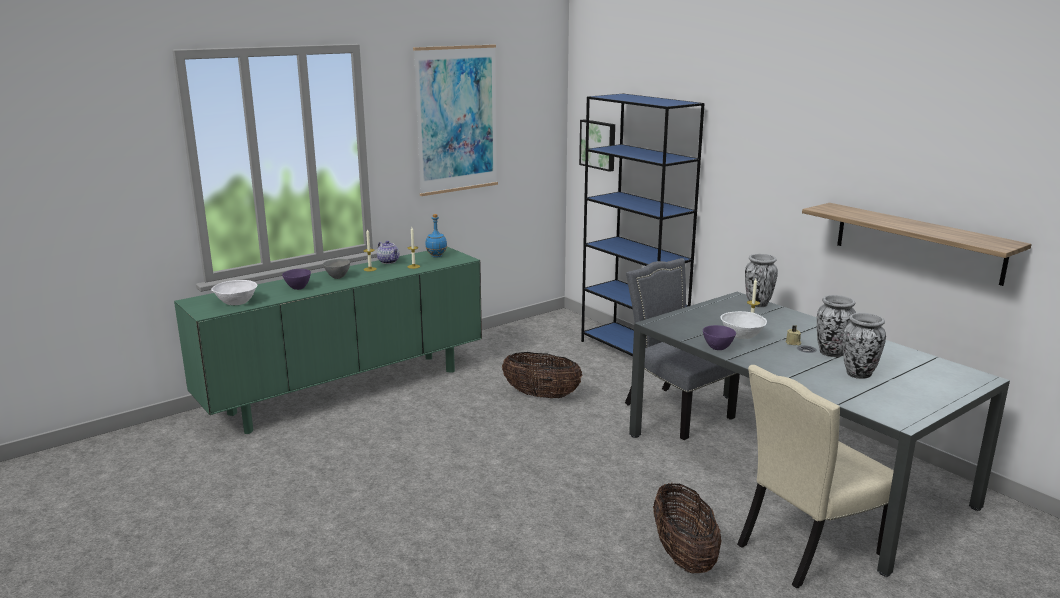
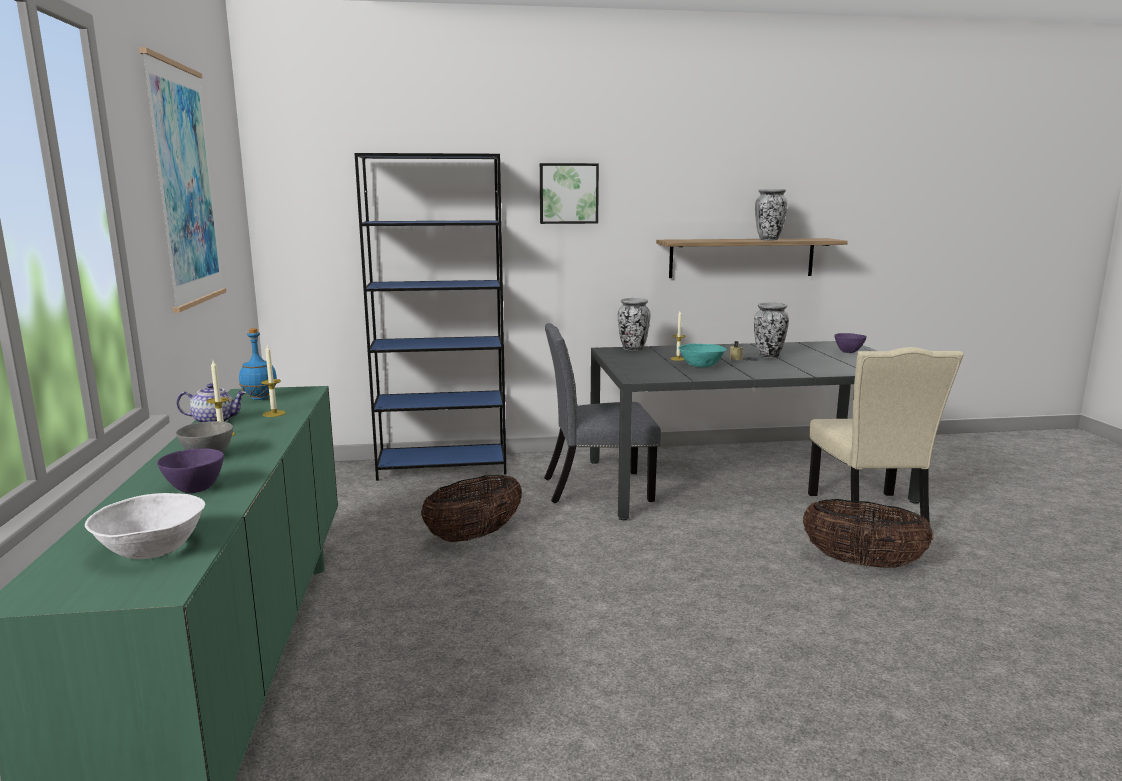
camera: 60 degrees left, 5 degrees down
picture [579,119,615,172] -> picture moved to [540,163,599,224]
purple bowl [703,325,736,350] -> purple bowl moved to [834,333,867,353]
white bowl [720,311,767,339] -> turquoise bowl [678,344,726,367]
vase [843,313,886,379] -> vase moved to [755,189,788,240]

